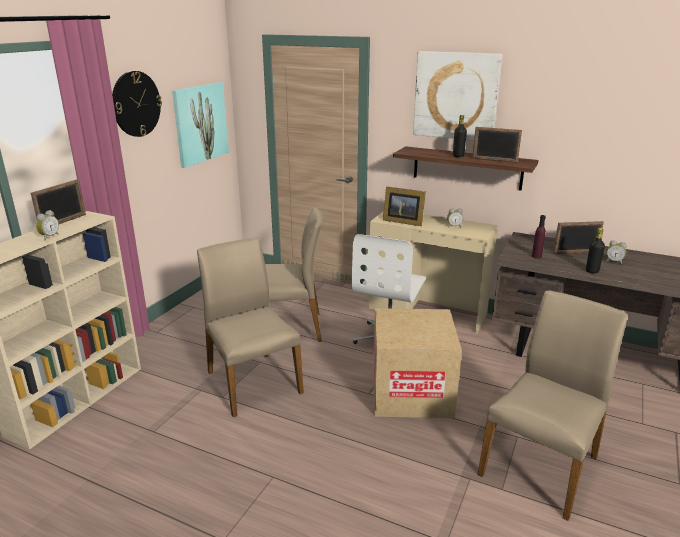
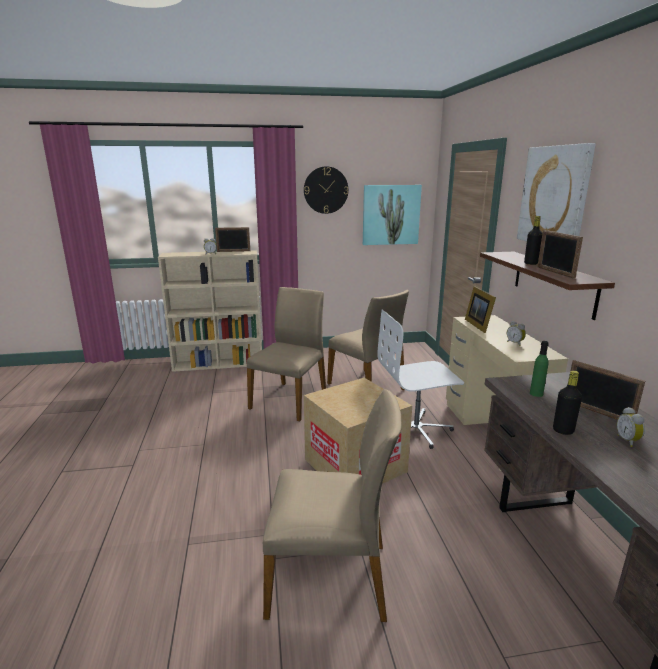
camera: 55 degrees right, 5 degrees down
purple bottle [532,215,546,259] -> green bottle [530,341,549,397]

